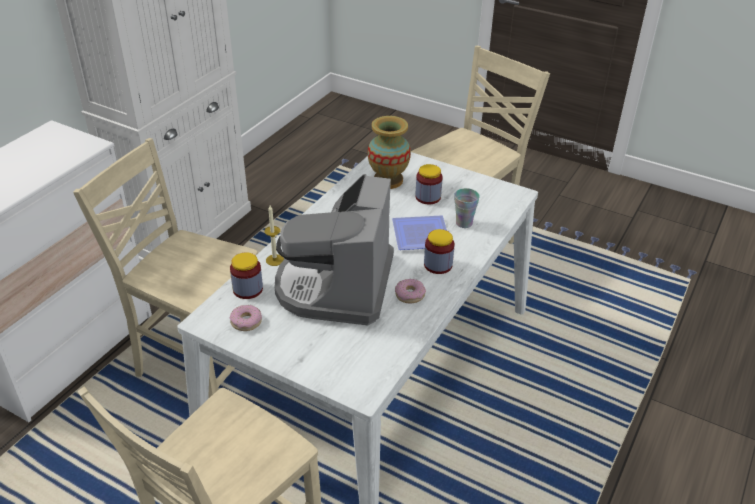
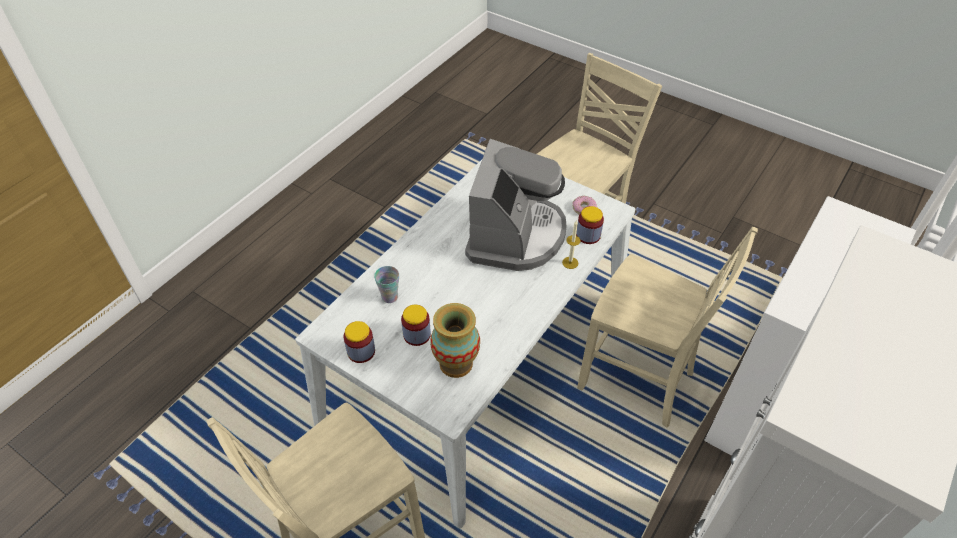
camera: 175 degrees left, 10 degrees up
plate [392,215,447,250] -> none
donut [395,279,426,303] -> none
jar [424,229,455,274] -> jar moved to [344,321,375,363]

